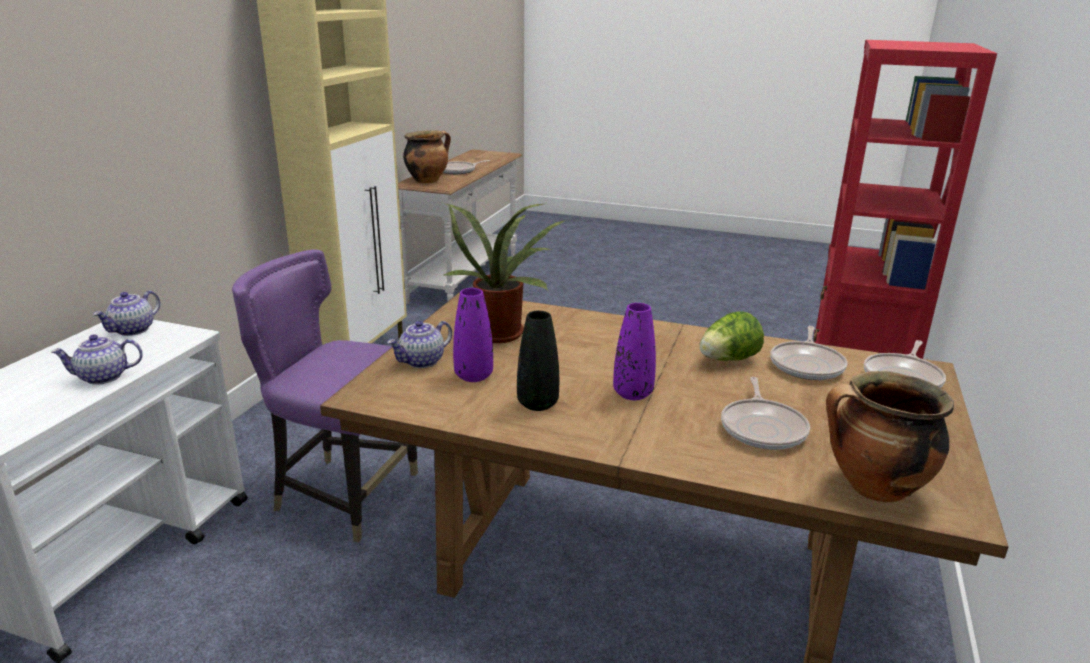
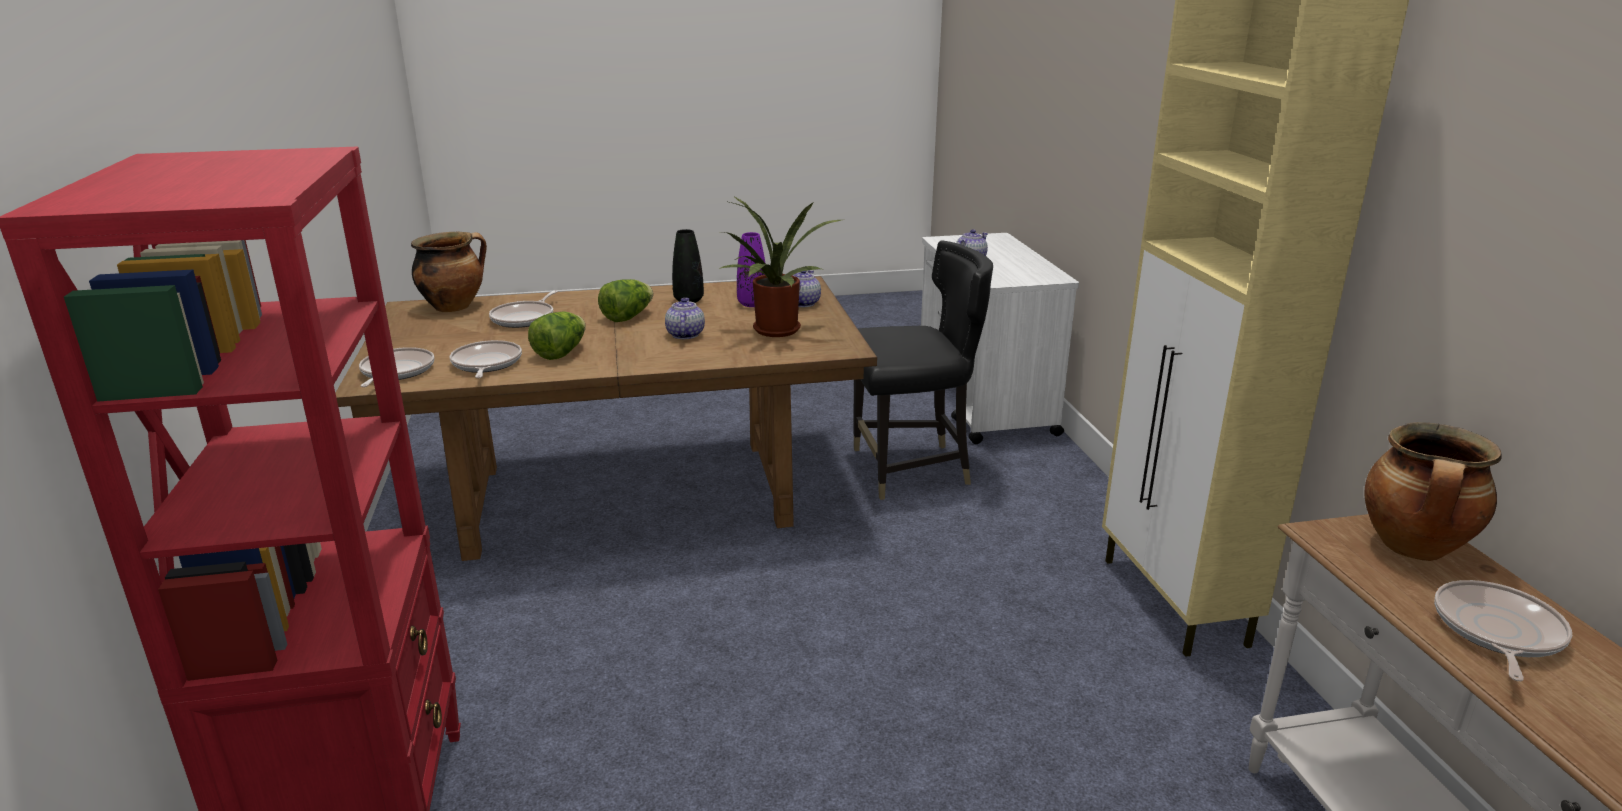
camera: 150 degrees right, 0 degrees up
teapot [93,291,160,336] -> teapot moved to [665,298,705,339]
purple chair [232,249,418,542] -> black chair [854,240,993,500]
purple vase [613,303,656,400] -> lettuce [598,279,653,322]
frying pan [721,377,810,450] -> frying pan turned 135 degrees counterclockwise [489,290,558,328]

